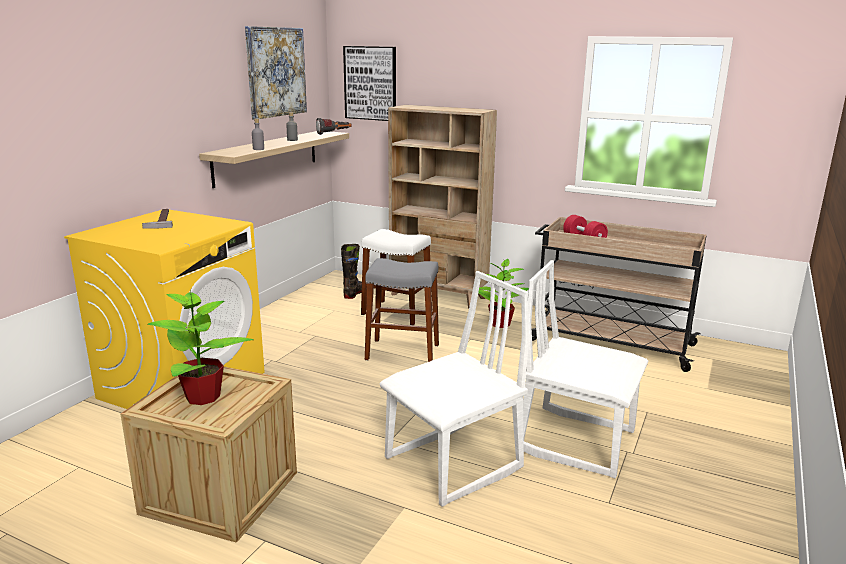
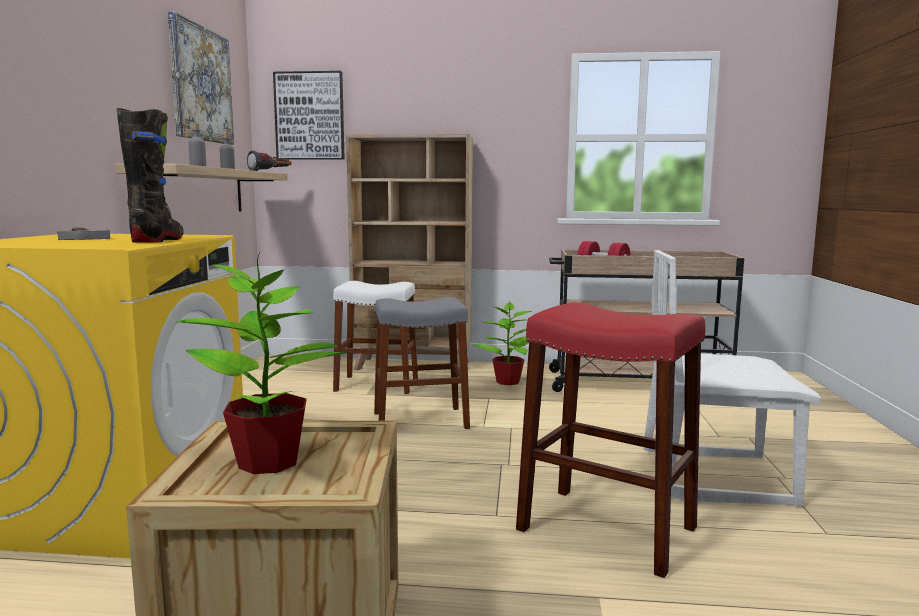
camera: 20 degrees left, 10 degrees down
black boot [341,244,362,299] -> black boot moved to [117,108,184,243]
white chair [380,271,529,507] -> red stool [516,302,705,578]

